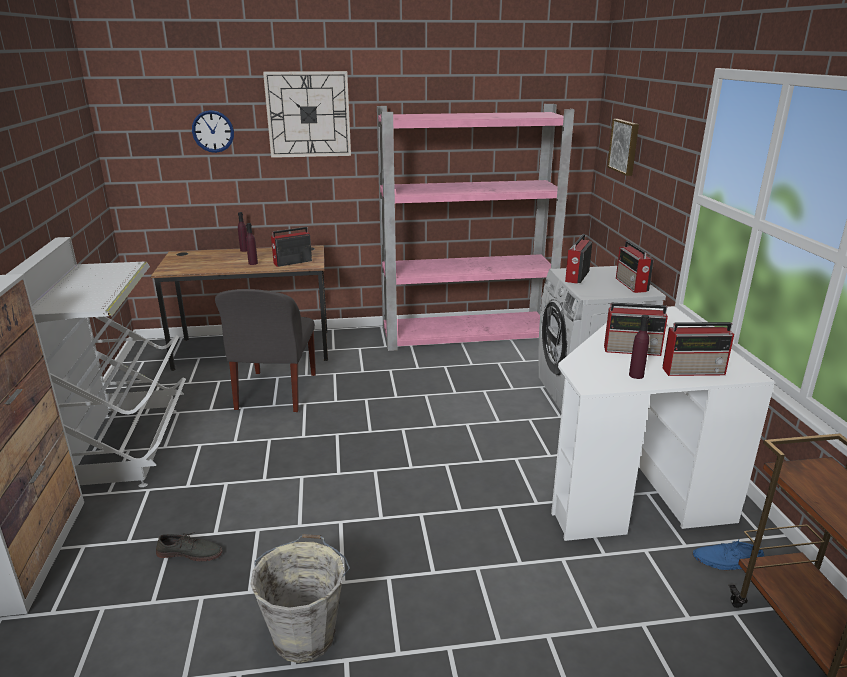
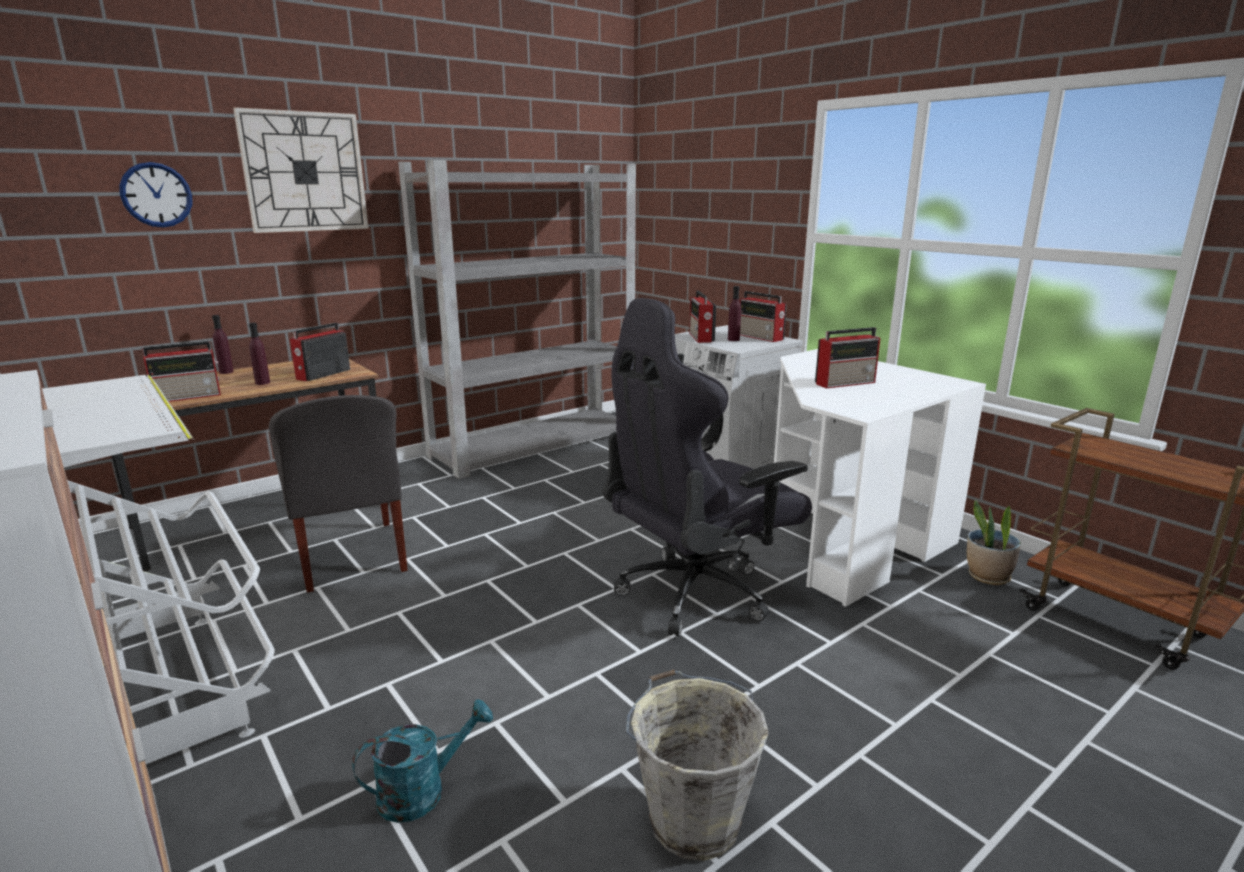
camera: 30 degrees left, 5 degrees down
grey shoe [156,532,223,561] -> turquoise watering can [352,699,493,823]
pink bookcase [377,104,575,351] -> grey bookcase [398,160,636,479]
picture [607,119,639,176] -> none
purple bottle [629,315,649,379] -> purple bottle moved to [728,286,741,341]
radio [663,322,734,376] -> radio moved to [142,341,221,402]
blue shoe [693,540,764,570] -> potted plant [967,500,1021,585]
none -> black office chair [603,298,812,636]

